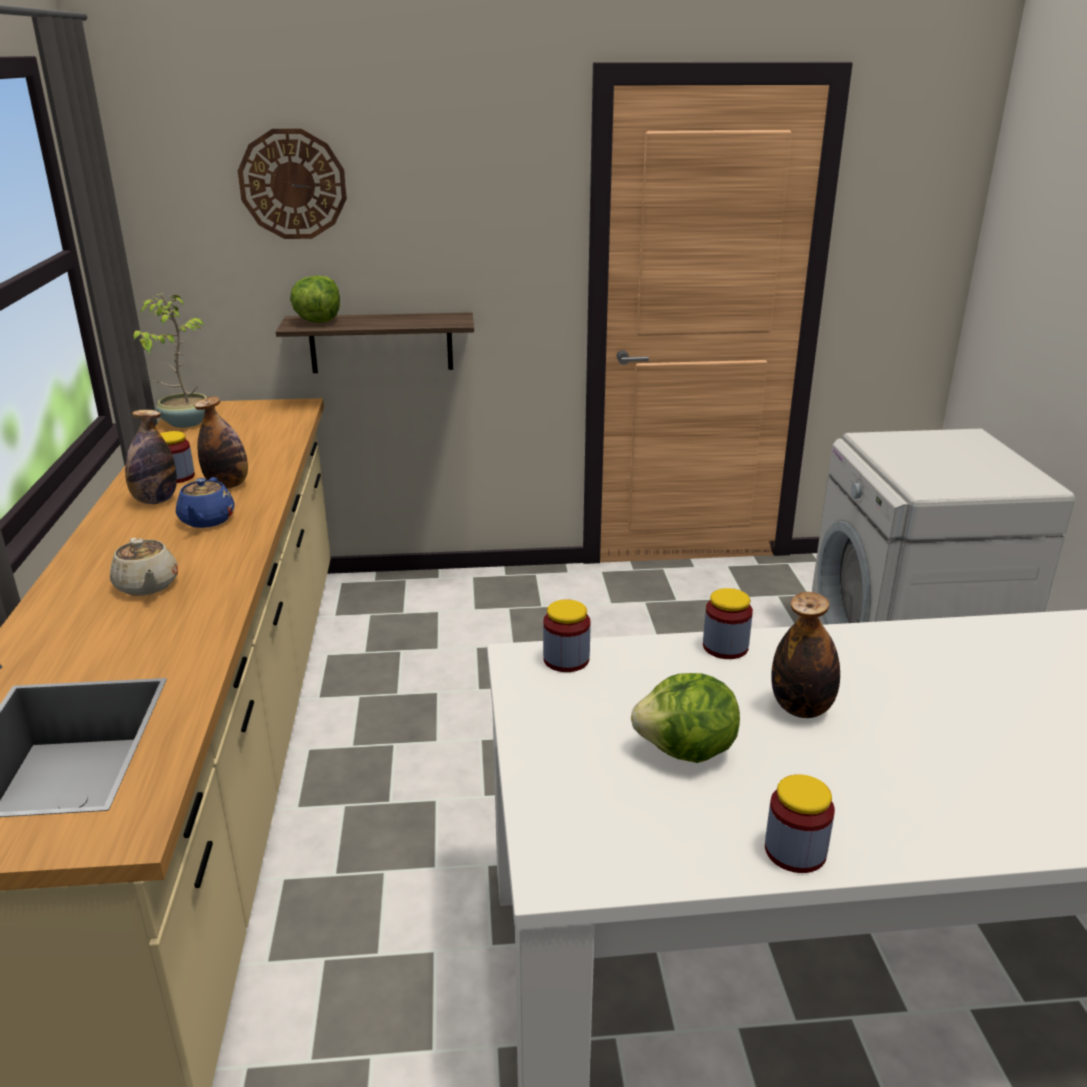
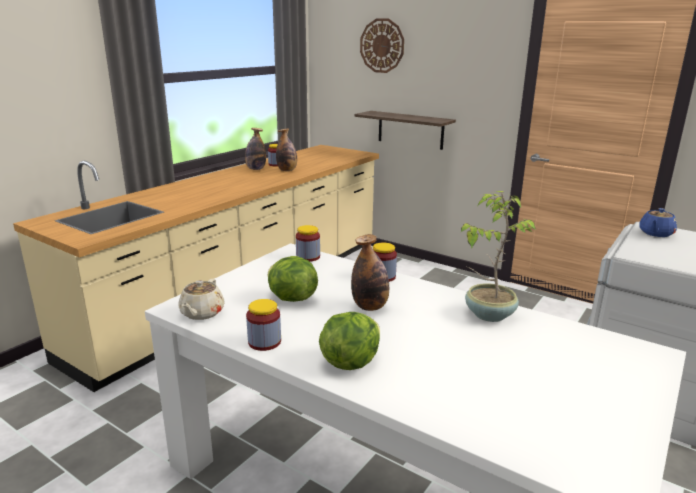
camera: 40 degrees right, 5 degrees down
beige teapot [110,538,178,596] -> beige teapot moved to [178,279,225,320]
potted plant [133,294,207,428] -> potted plant moved to [461,191,536,322]
blue teapot [176,477,235,528] -> blue teapot moved to [639,208,677,237]
lettuce [290,275,340,323] -> lettuce moved to [319,312,380,370]

